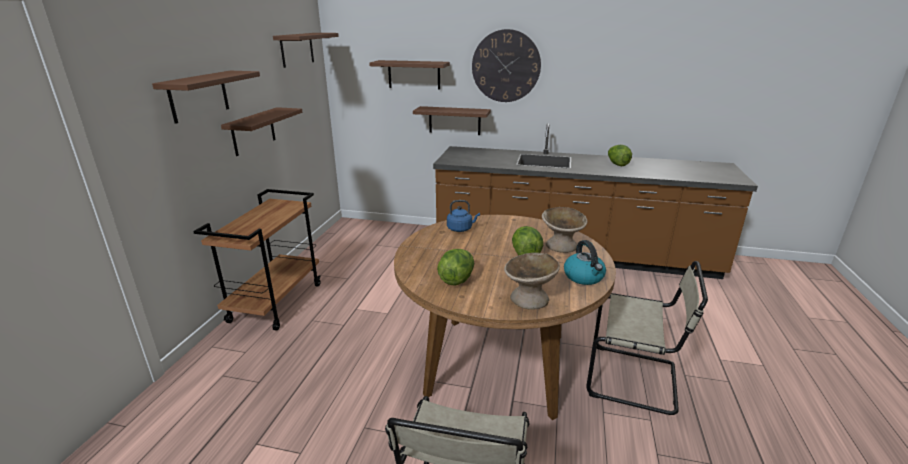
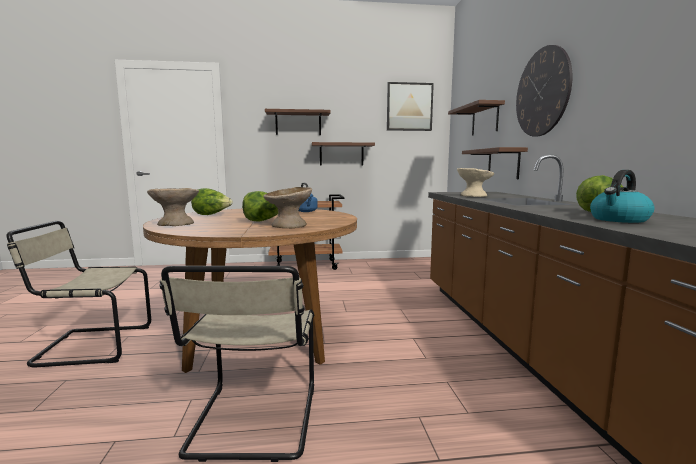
camera: 70 degrees right, 15 degrees down
brown shelf [273,33,339,68] -> picture [387,82,434,131]
kettle [564,240,606,285] -> kettle moved to [590,170,654,223]
none -> beige bowl [457,168,494,197]

